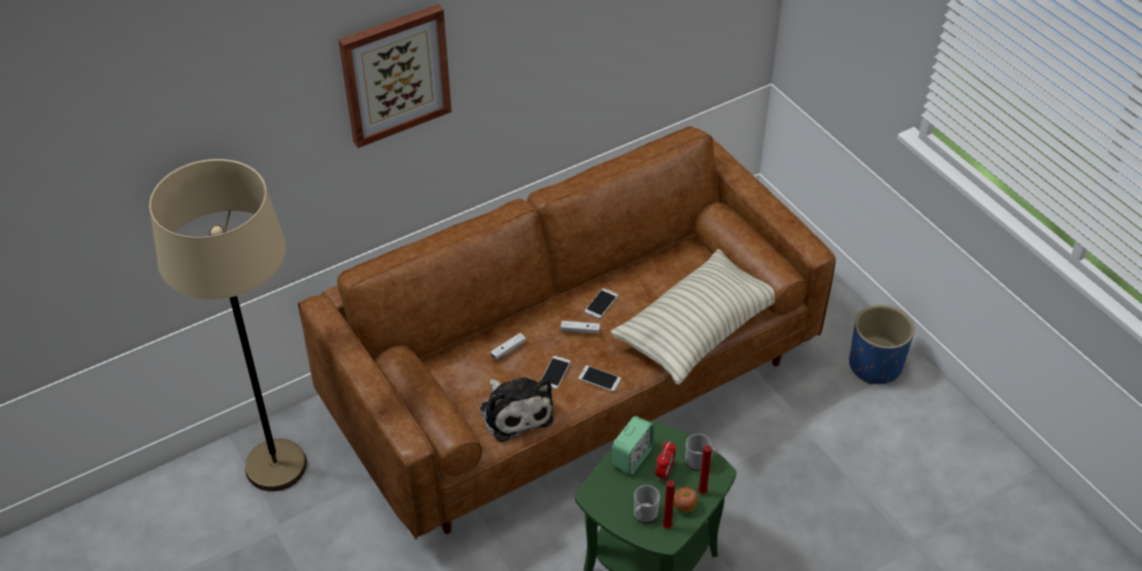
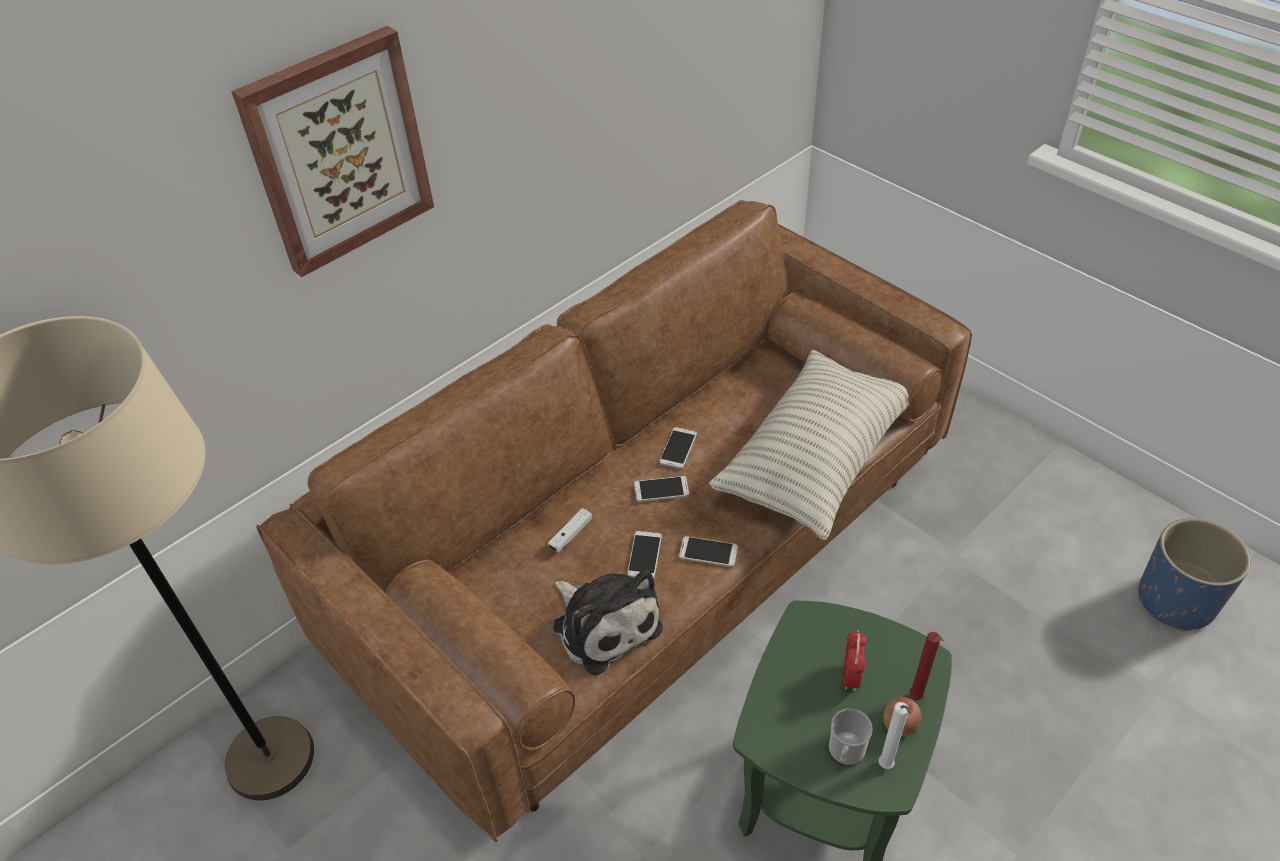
camera: 10 degrees left, 0 degrees up
white game controller [561,321,600,333] -> phone [634,476,689,502]
alarm clock [613,416,654,475] -> none
red candle [662,480,675,529] -> white candle [878,702,911,769]
mug [685,434,717,471] -> none
blue planter [849,305,914,384] -> blue planter moved to [1138,518,1251,631]

